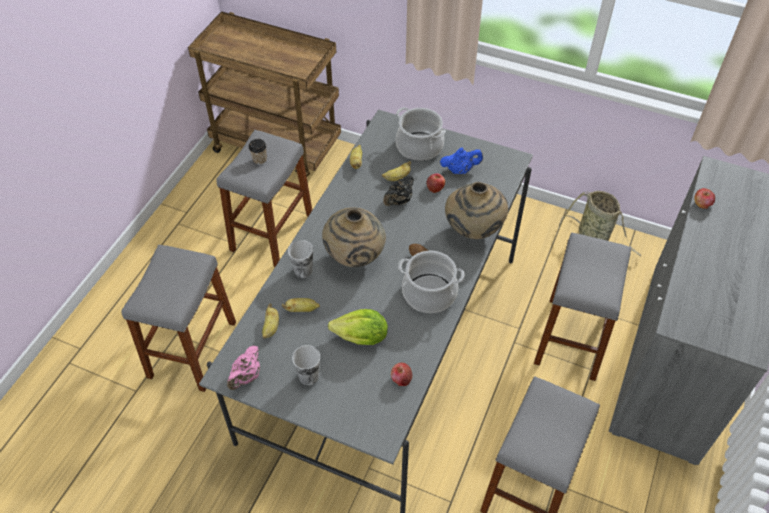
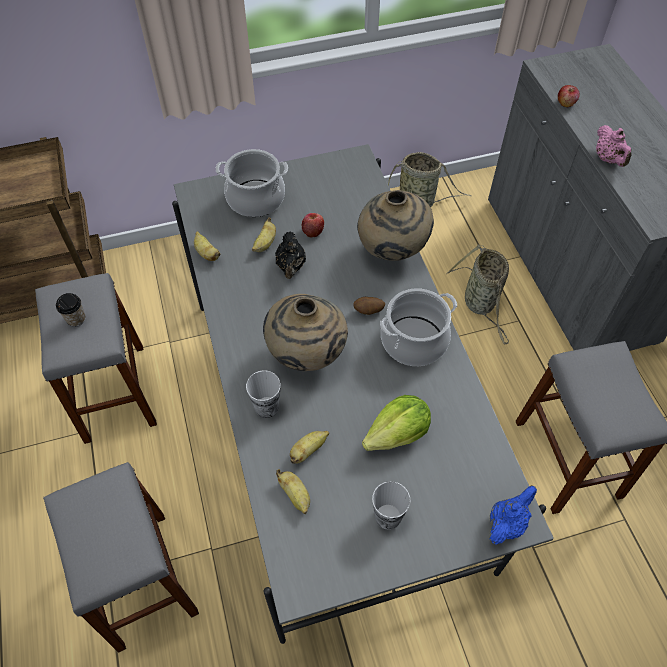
camera: 40 degrees left, 5 degrees up
pink teapot [227,345,260,390] -> pink teapot moved to [596,125,632,167]
apple [391,363,412,386] -> none
blue teapot [440,148,483,174] -> blue teapot moved to [489,485,537,545]
grey stool [534,233,631,381] -> basket [446,245,509,345]

